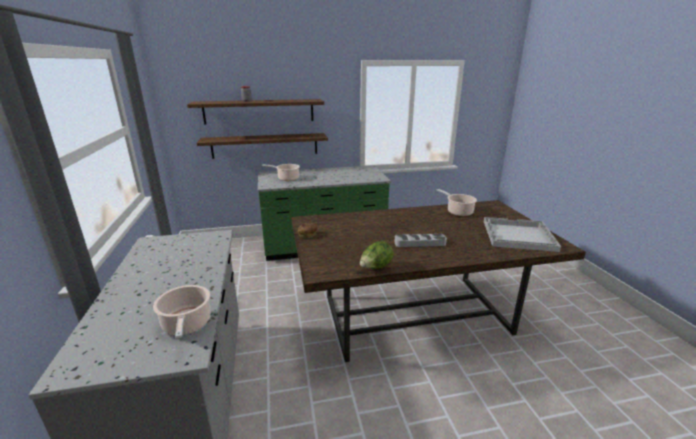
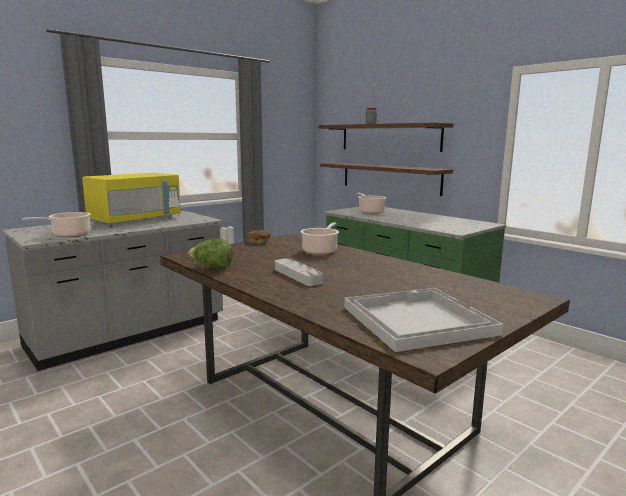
camera: 60 degrees right, 10 degrees down
cooking pot [437,189,477,216] -> cooking pot moved to [301,222,339,255]
none -> yellow microwave [82,173,181,226]

